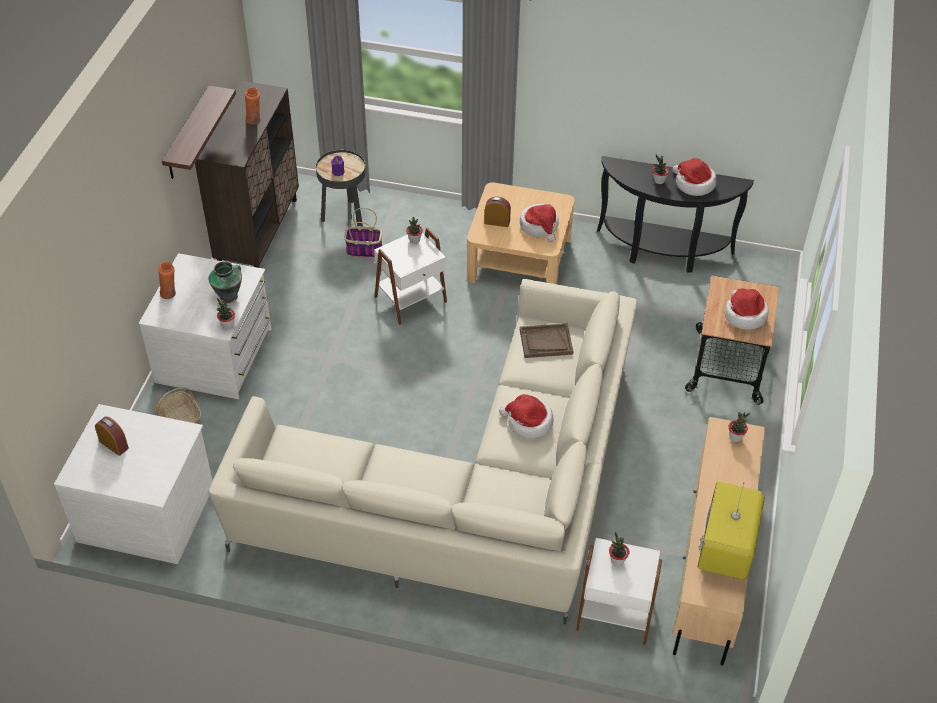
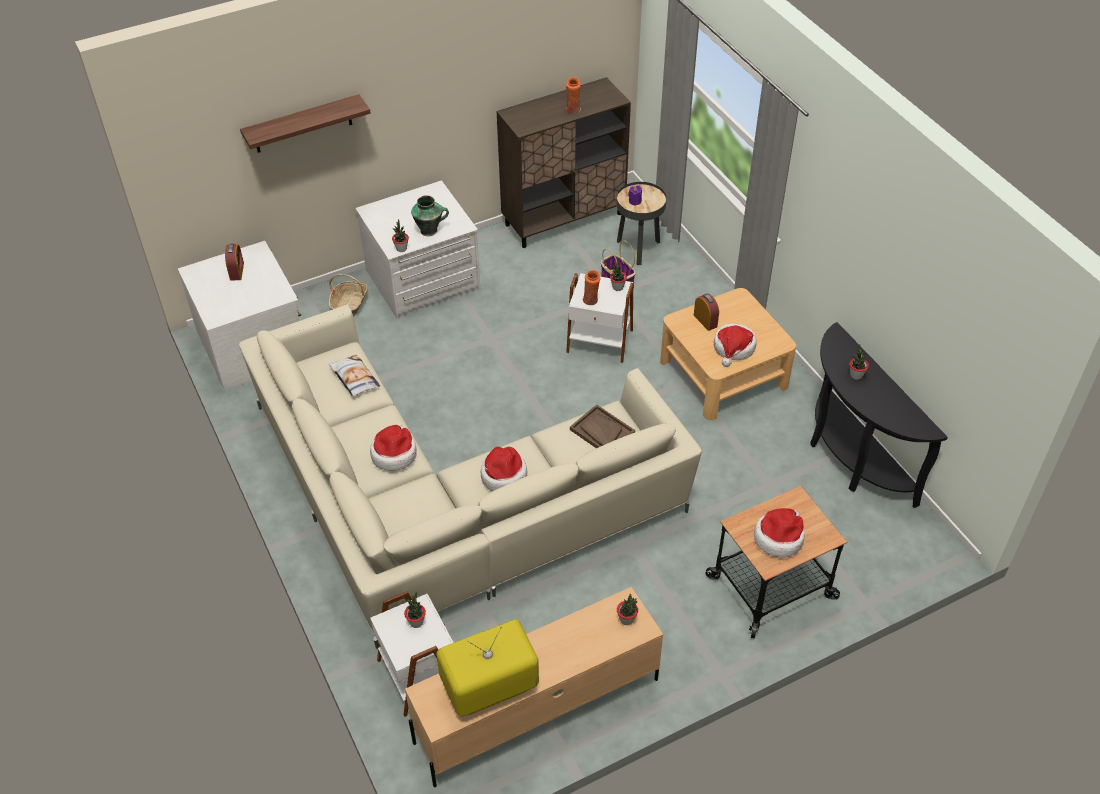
camera: 50 degrees right, 0 degrees up
orange vase [158,262,176,299] -> orange vase moved to [582,270,601,305]
shelf [162,86,236,179] -> shelf moved to [240,94,371,153]
hat [673,158,716,196] -> hat moved to [370,425,417,471]
none -> pillow [328,355,380,397]

